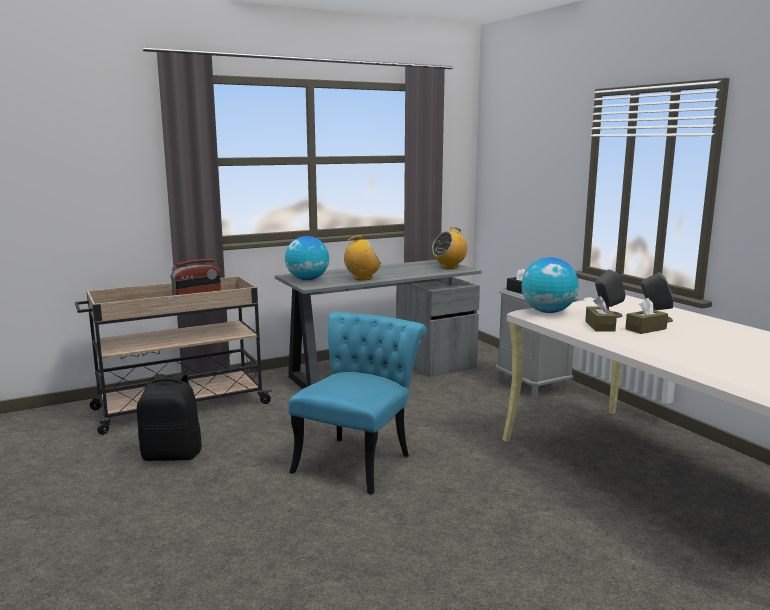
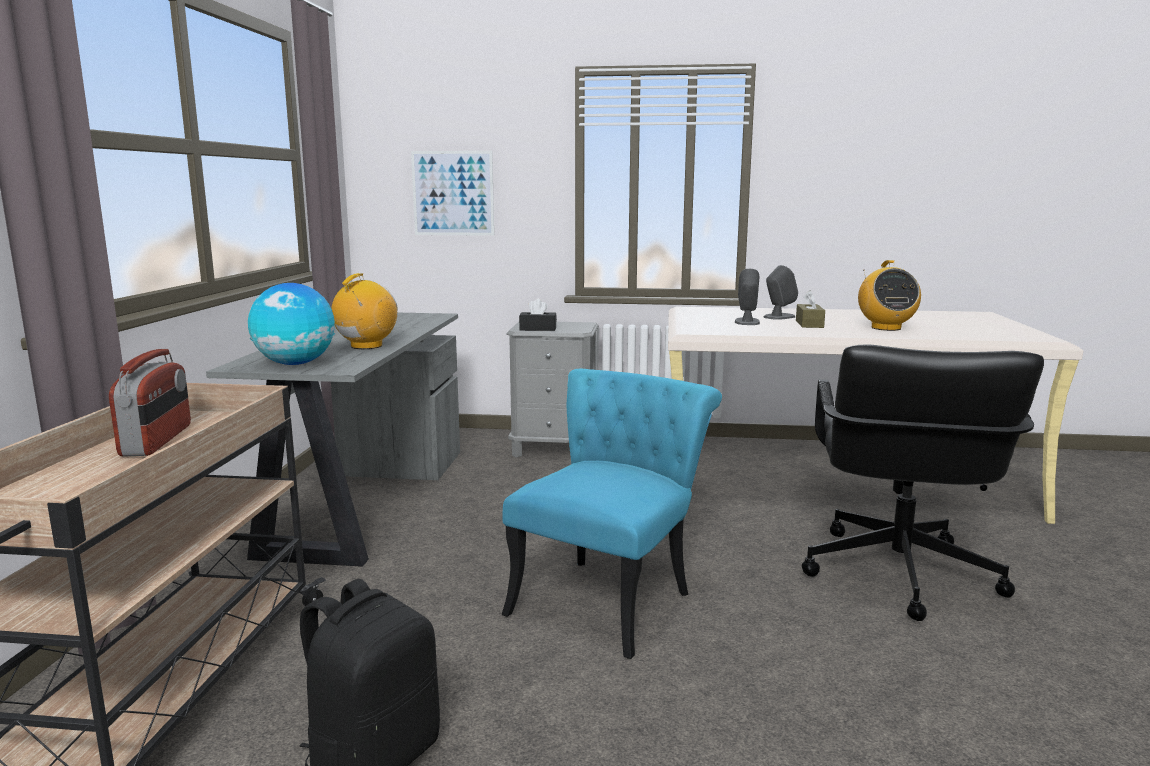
camera: 55 degrees left, 0 degrees up
turquoise chair [289,312,427,494] -> turquoise chair turned 60 degrees clockwise [501,369,722,659]
radio [432,227,467,269] -> radio moved to [858,260,921,331]
globe [522,257,579,313] -> none
brown tissue box [585,296,617,332] -> none
none -> picture [411,151,494,236]
none -> black office chair [802,345,1044,621]

